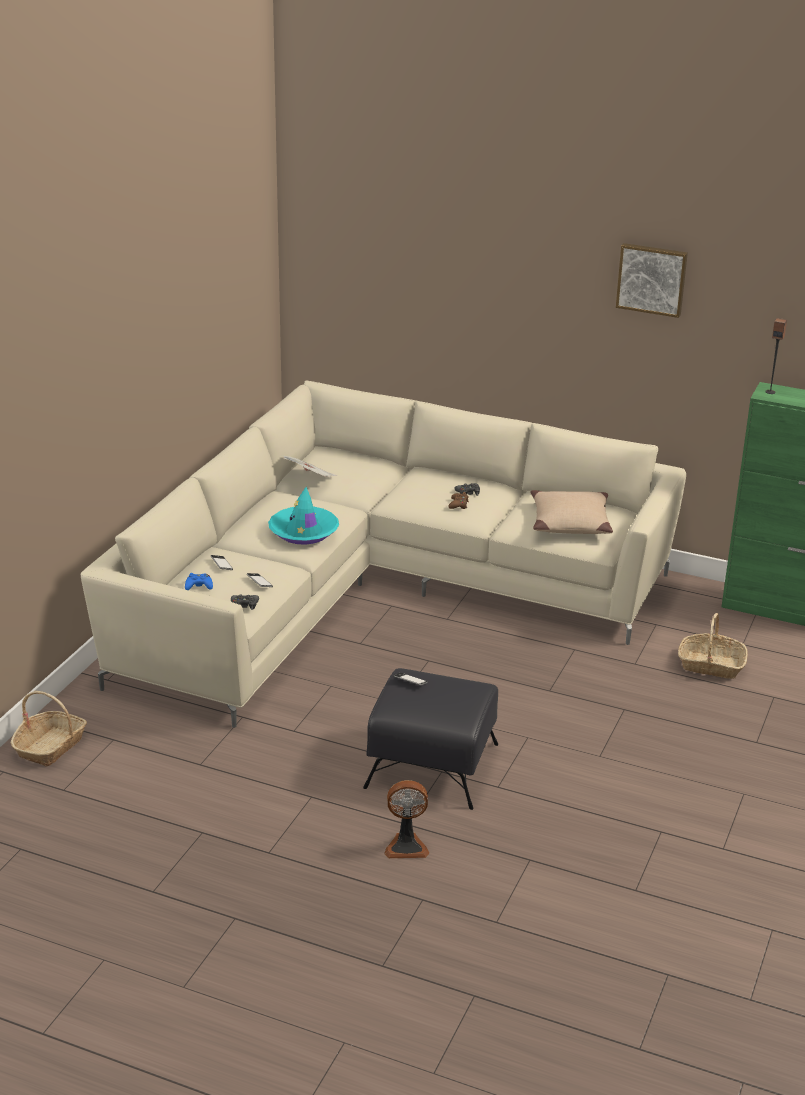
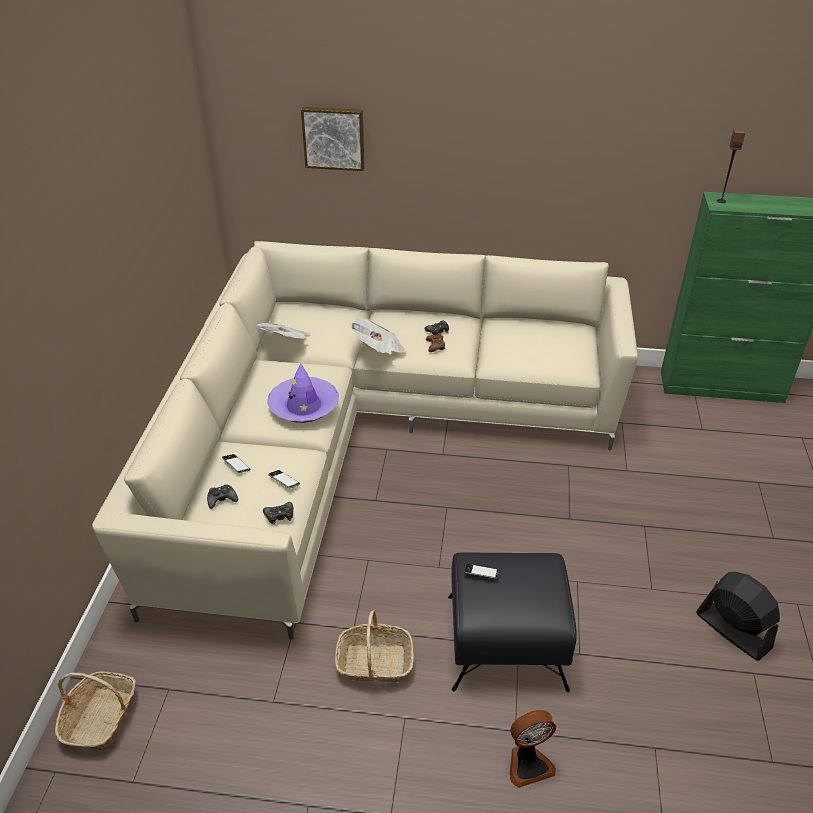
camera: 15 degrees left, 10 degrees up
blue game controller [185,573,213,590] -> black game controller [207,485,238,509]
turquoise hat [268,487,339,545] -> purple hat [267,363,339,423]
beige pillow [530,490,613,534] -> none
picture [616,243,688,318] -> picture moved to [301,107,365,171]
basket [678,613,748,679] -> basket moved to [335,610,414,682]
none -> newspaper [349,318,407,354]
none -> black fan [696,572,780,661]

